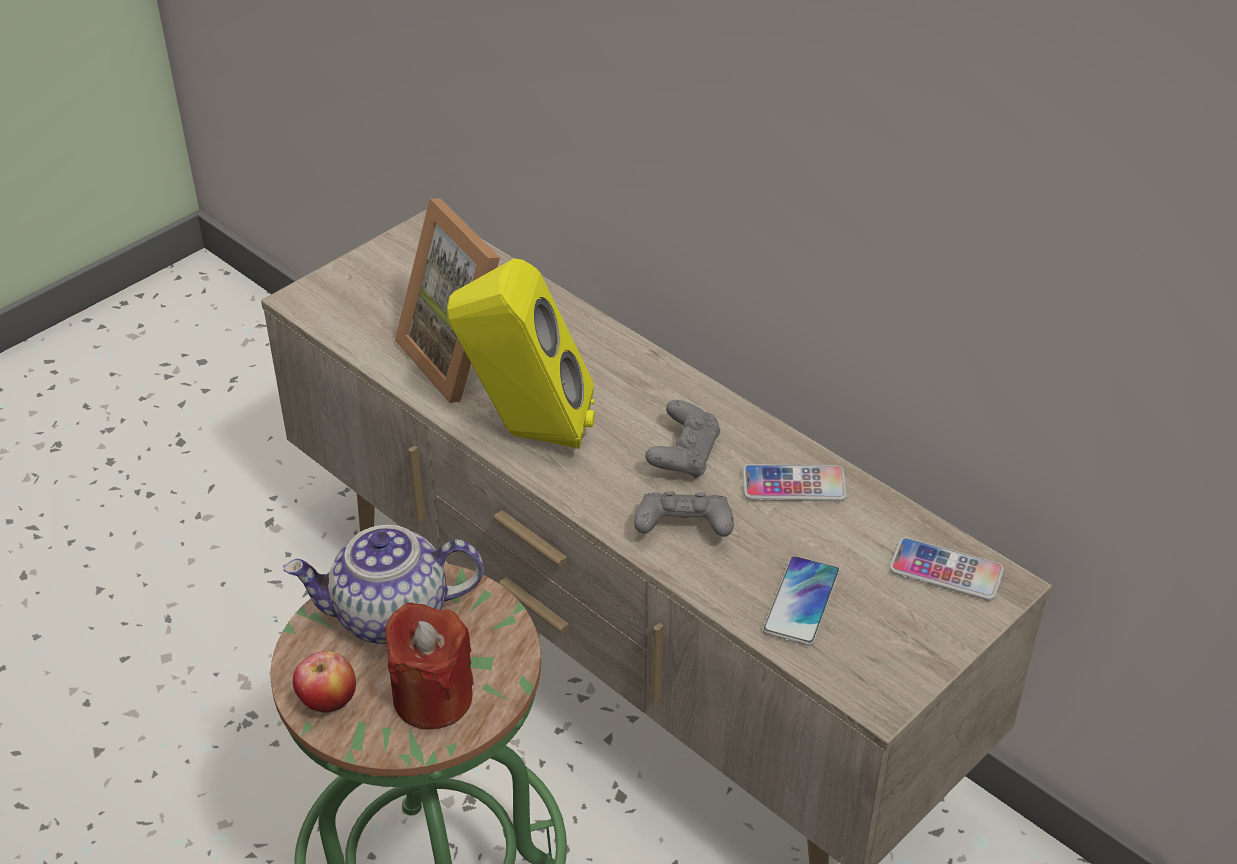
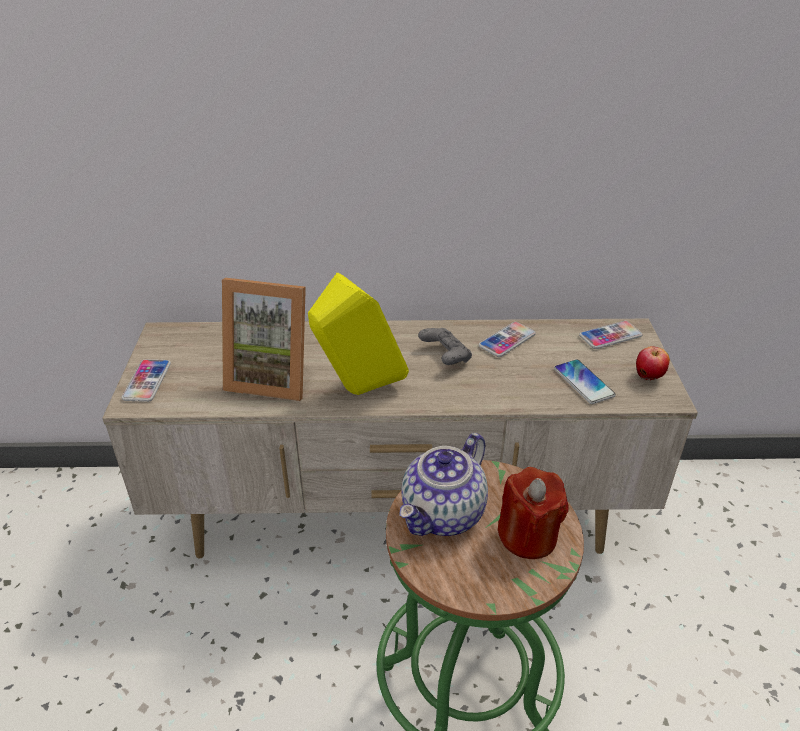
camera: 45 degrees left, 5 degrees down
apple [293,651,356,713] -> apple moved to [636,346,670,380]
grey game controller [634,491,734,537] -> none
none -> phone [121,359,171,402]

